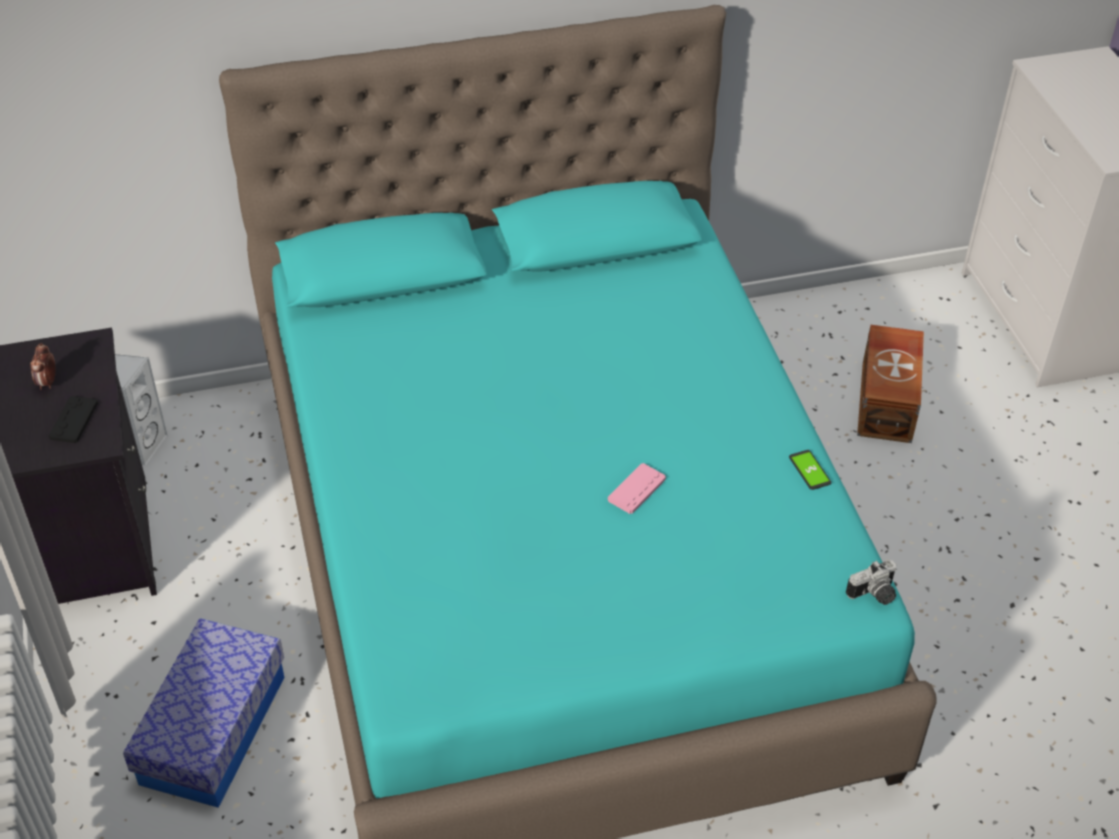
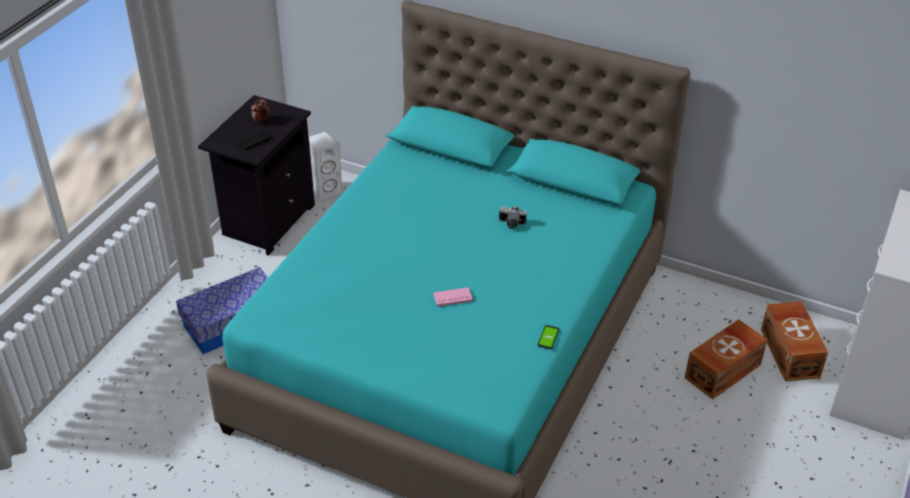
camera: 40 degrees right, 5 degrees down
camera [846,560,897,605] -> camera moved to [499,205,527,229]
none -> brown storage box [761,301,828,382]

